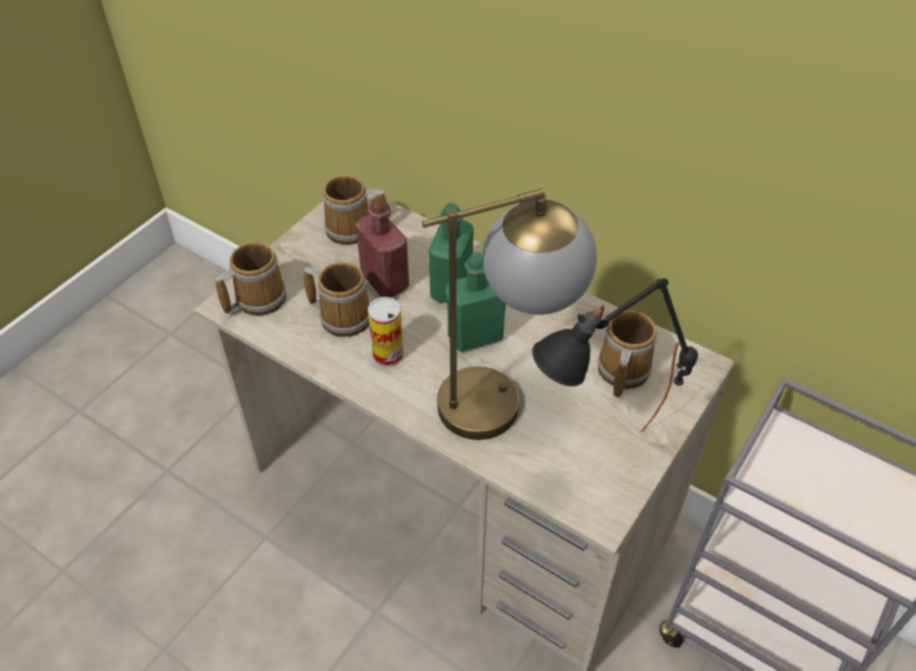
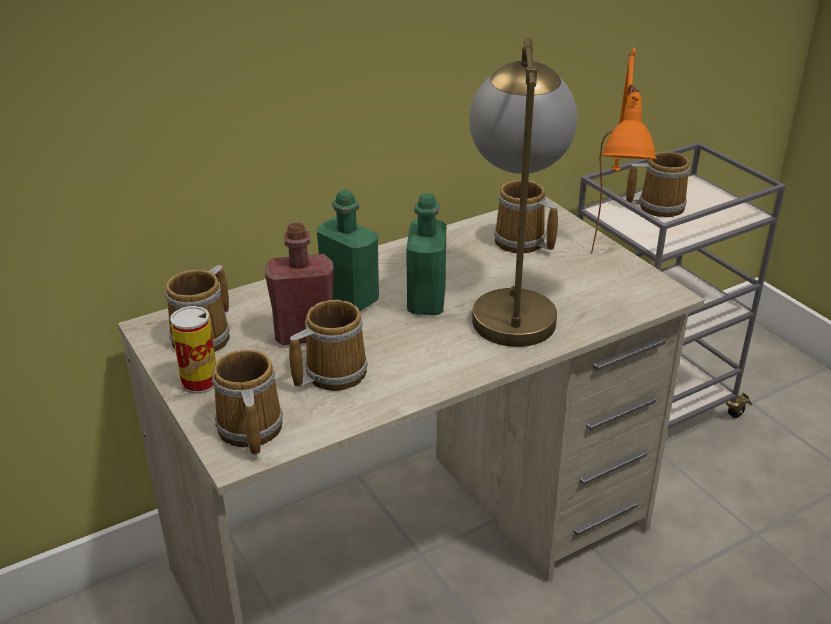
camera: 65 degrees left, 15 degrees down
can [368,297,404,367] -> can moved to [170,306,216,394]
black table lamp [532,278,698,432] -> orange table lamp [591,48,657,254]
none -> mug [626,151,690,217]

